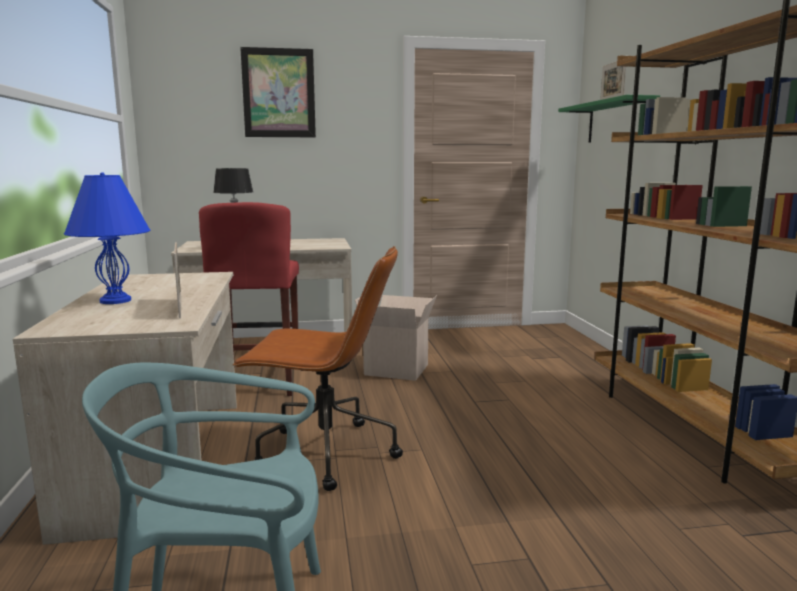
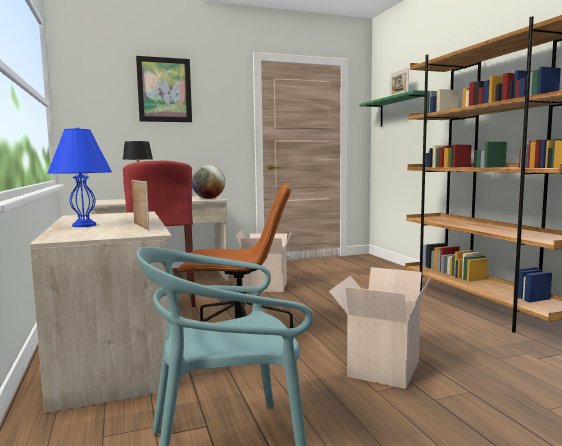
camera: 10 degrees left, 5 degrees down
none -> globe [192,165,225,199]
none -> cardboard box [329,267,430,389]

